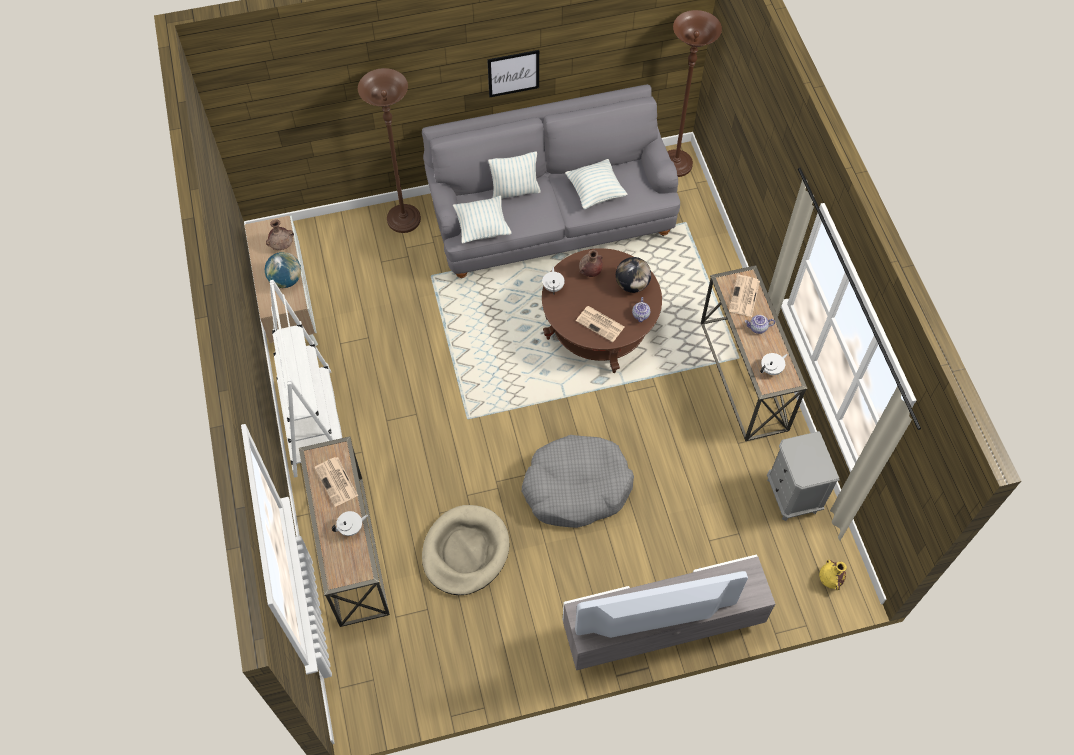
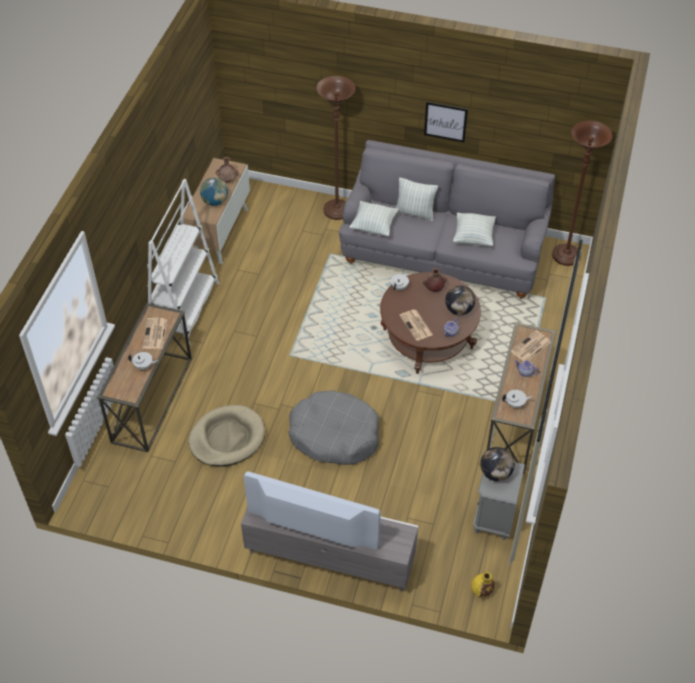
camera: 30 degrees right, 10 degrees down
none -> globe [480,447,515,481]

